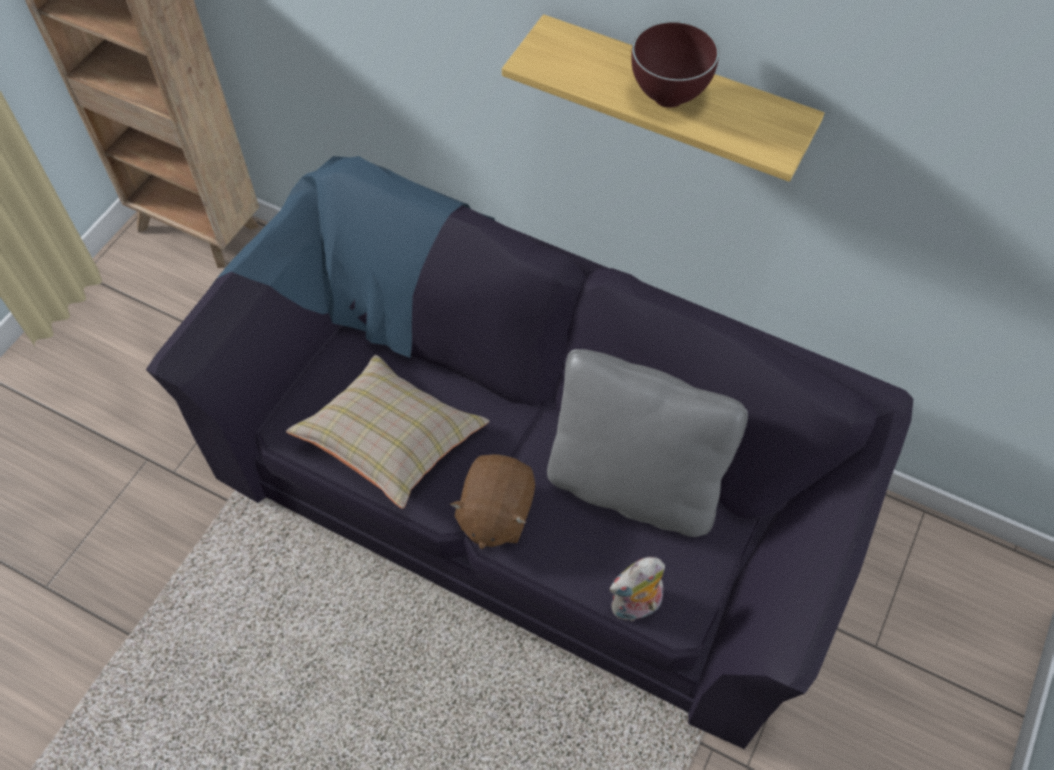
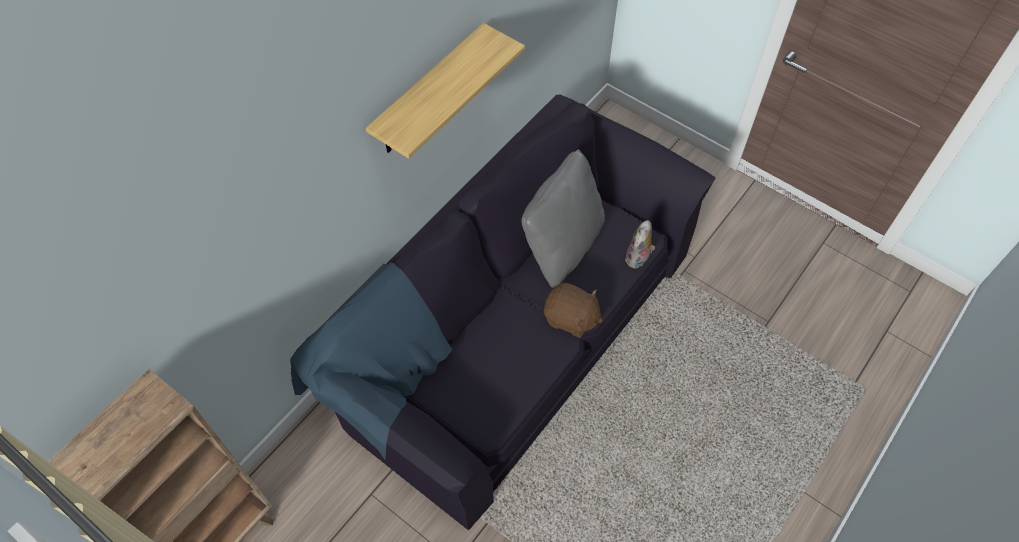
camera: 80 degrees left, 0 degrees up
beige pillow [286,355,489,509] -> none
plush toy [610,557,665,622] -> plush toy turned 45 degrees clockwise [625,220,655,269]
brown bowl [631,21,719,108] -> none

